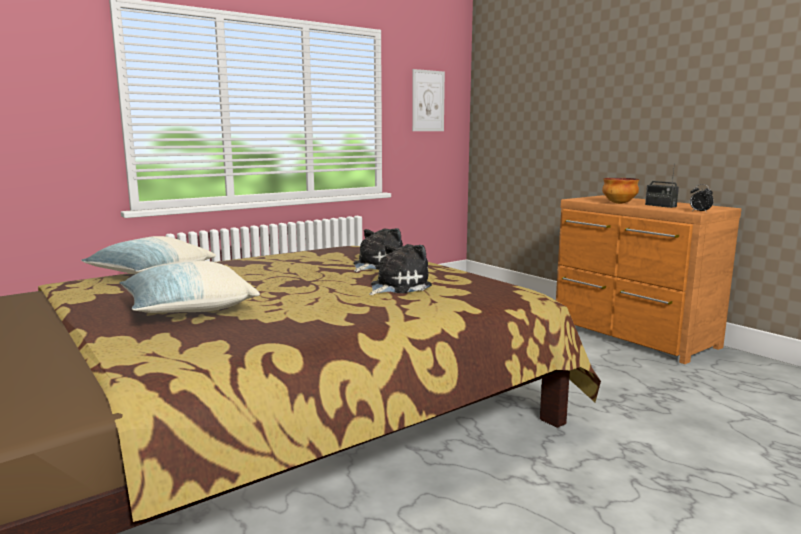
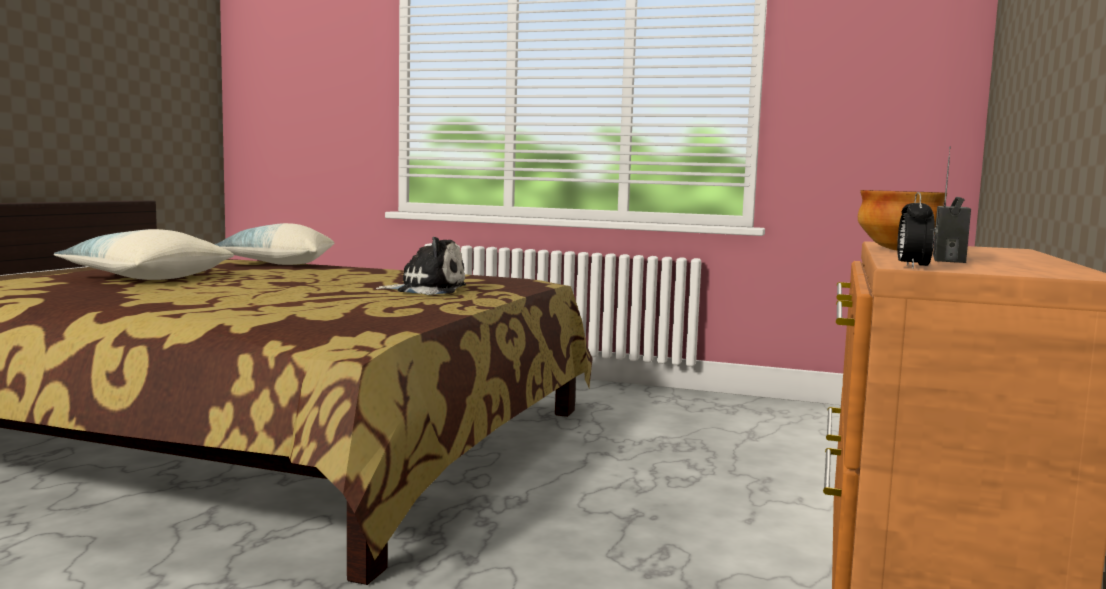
camera: 55 degrees right, 5 degrees down
plush toy [369,244,432,295] -> none
picture [412,69,445,131] -> none

